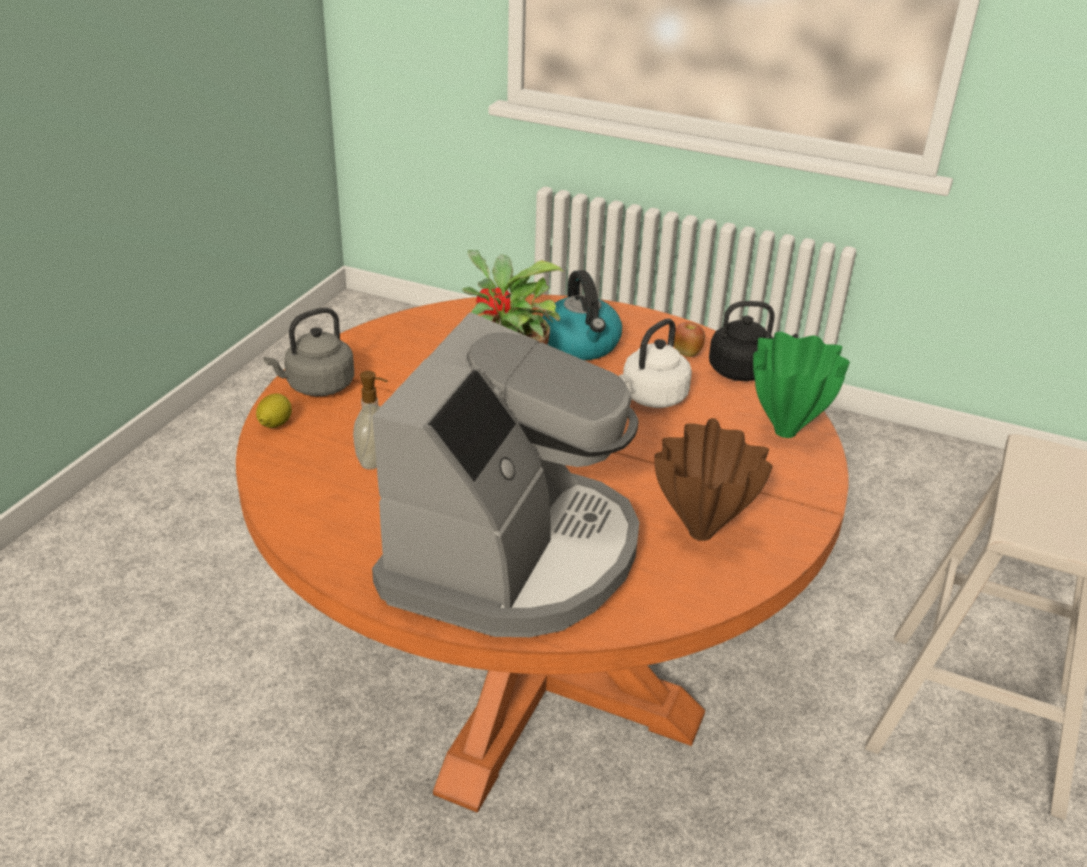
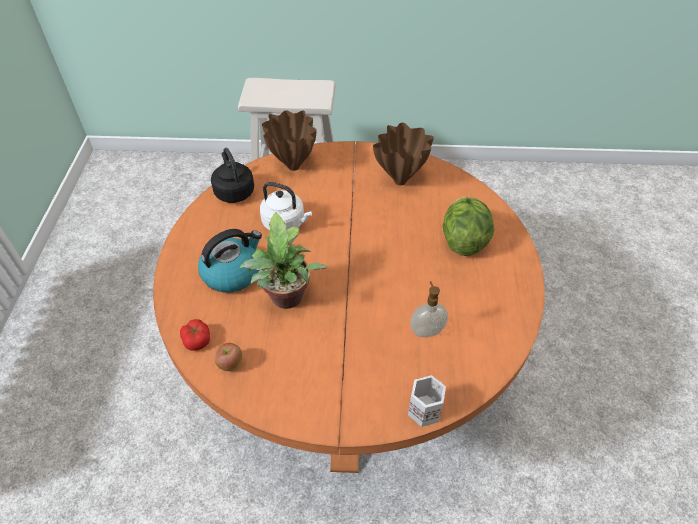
camera: 110 degrees left, 15 degrees up
lemon [256,393,292,428] -> white mug [408,375,446,427]
grey kettle [264,308,354,396] -> none
coffee machine [372,312,639,637] -> lettuce [442,197,494,256]
apple [674,322,705,357] -> apple moved to [214,343,242,371]
green vase [753,332,850,438] -> brown vase [262,110,317,171]

